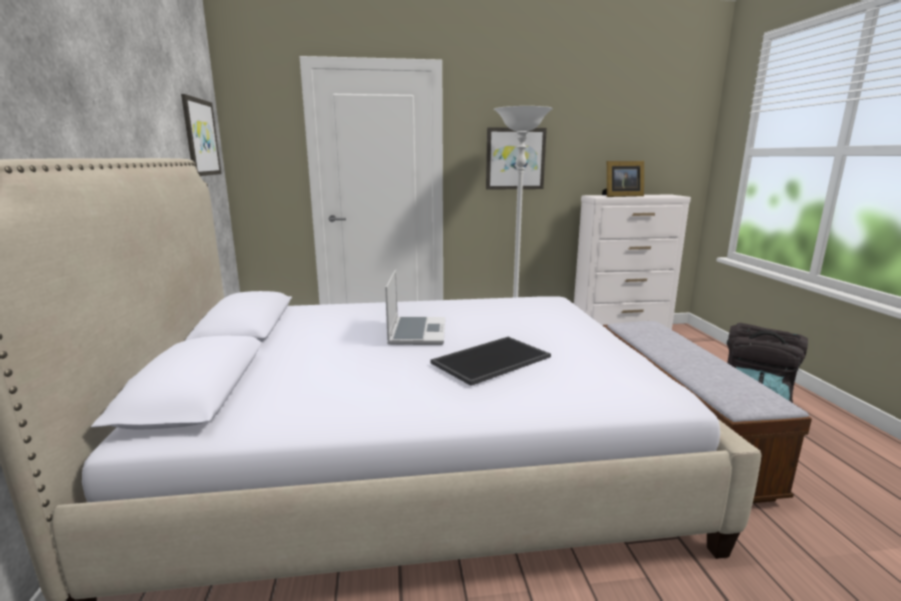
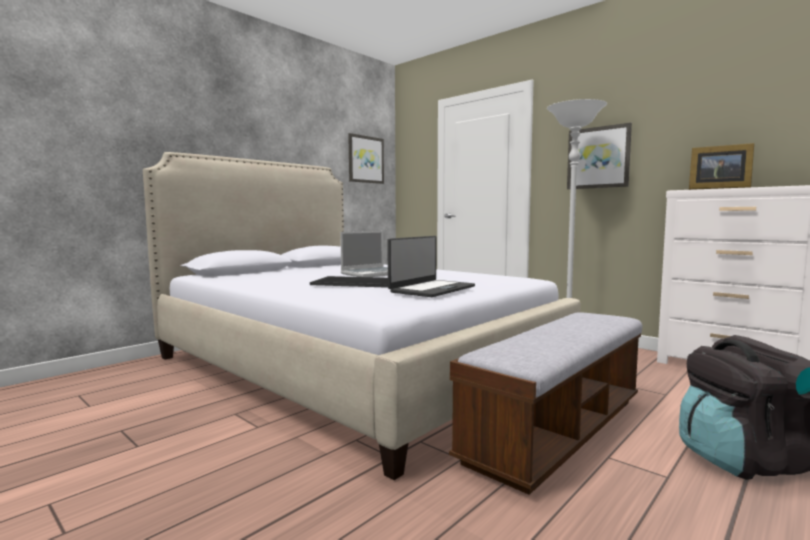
camera: 50 degrees right, 10 degrees down
none -> laptop [387,236,475,297]

